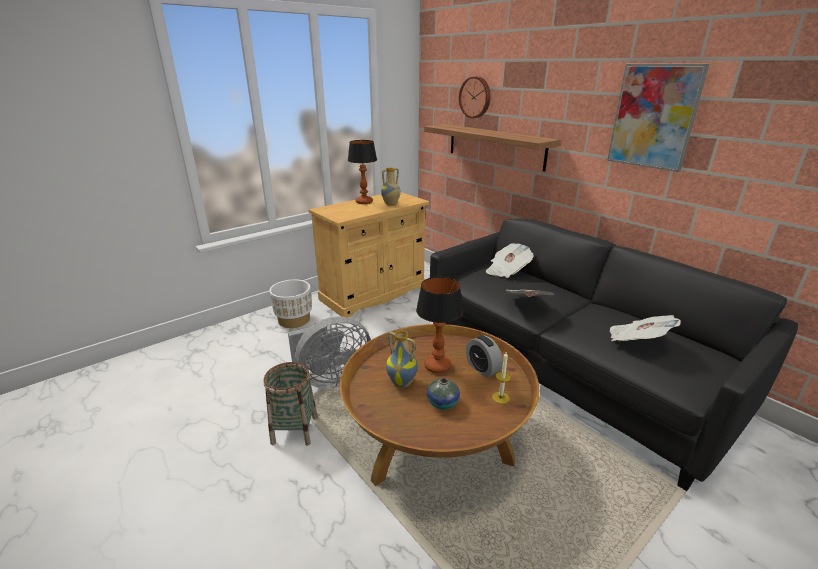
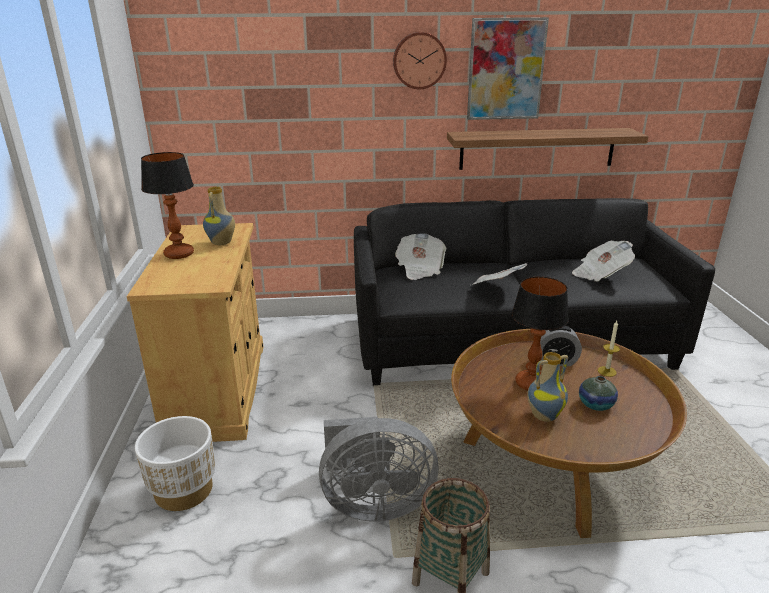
camera: 55 degrees left, 0 degrees up
grey fan [288,317,371,389] -> grey fan turned 75 degrees clockwise [319,417,439,521]
shelf [424,124,561,172] -> shelf moved to [447,128,649,170]
wall clock [459,76,491,118] -> wall clock moved to [393,32,447,89]

